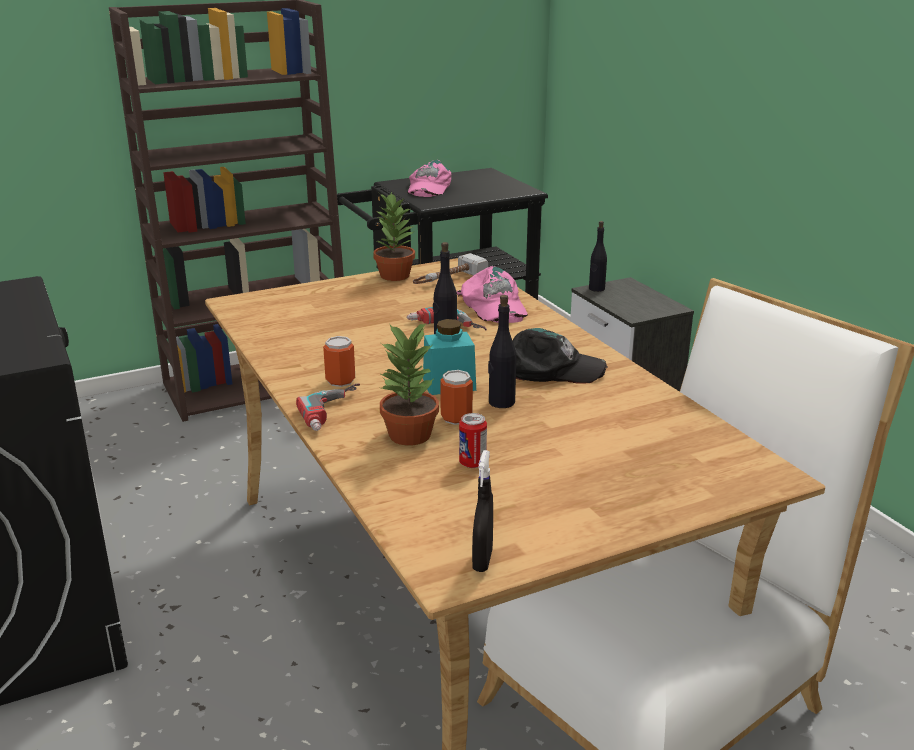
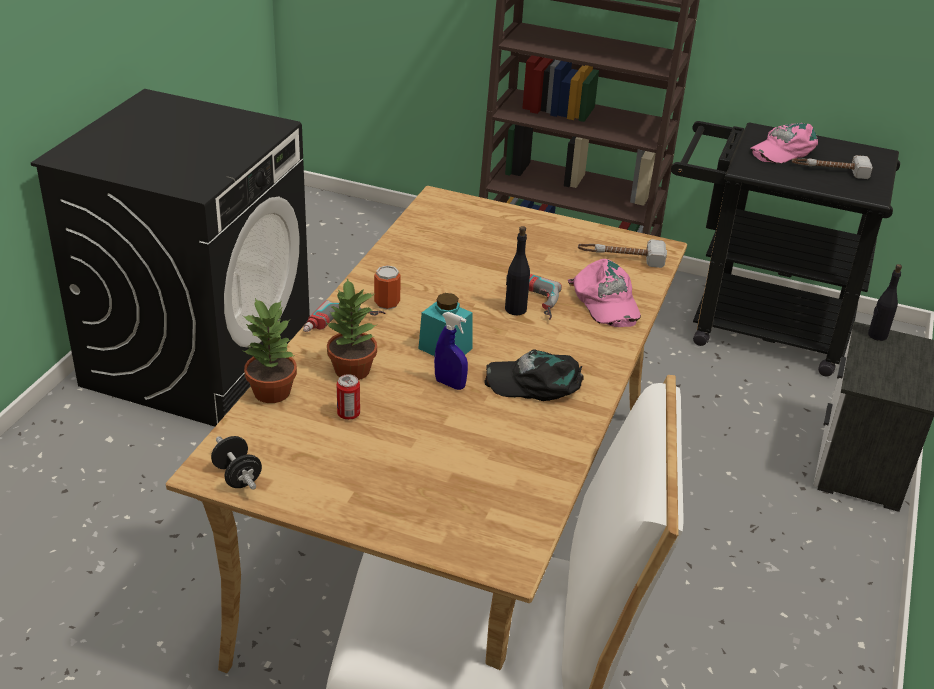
camera: 45 degrees right, 10 degrees up
potted plant [373,192,415,281] -> potted plant moved to [242,298,297,403]
can [440,370,473,425] -> none
pink cap [456,266,528,323] -> pink cap turned 45 degrees counterclockwise [568,259,641,327]
black spray bottle [472,450,493,572] -> black dumbbell [211,436,262,490]
black bottle [488,295,516,408] -> blue spray bottle [434,312,468,390]
black cap [512,328,607,384] -> black cap turned 135 degrees clockwise [484,349,583,401]
none -> hammer [792,155,873,179]

